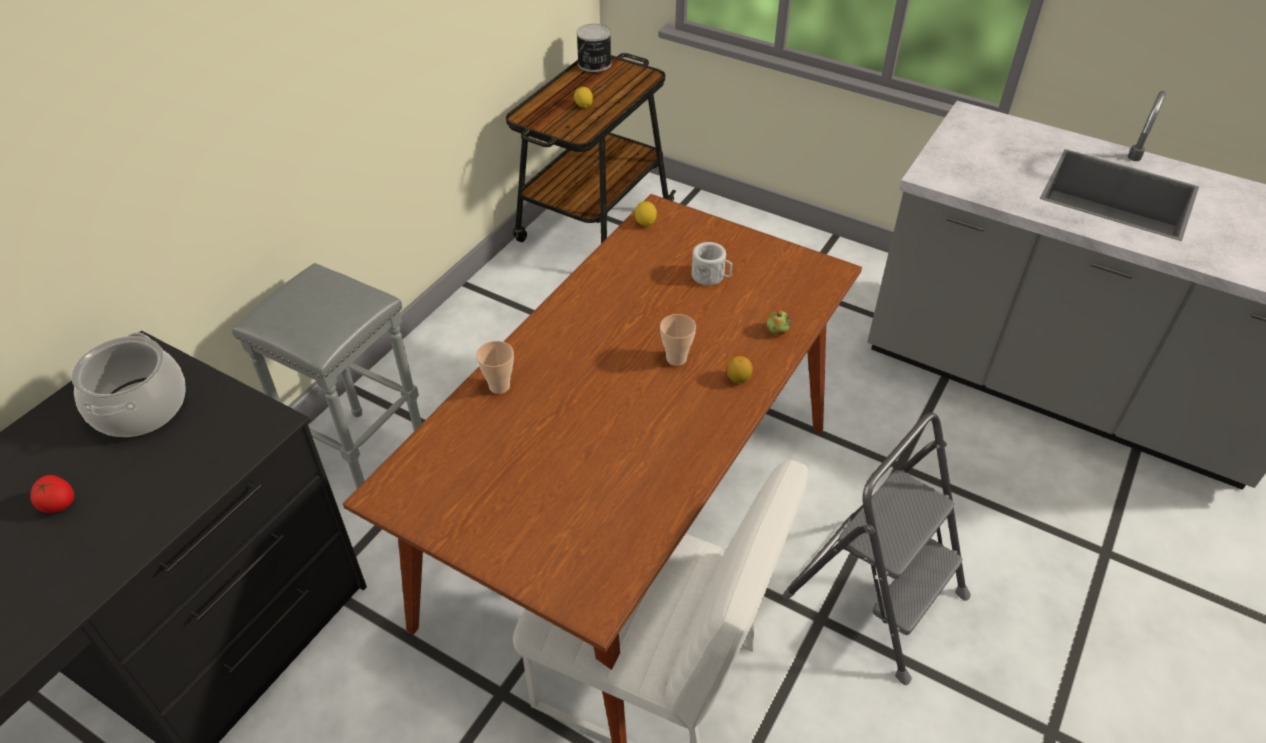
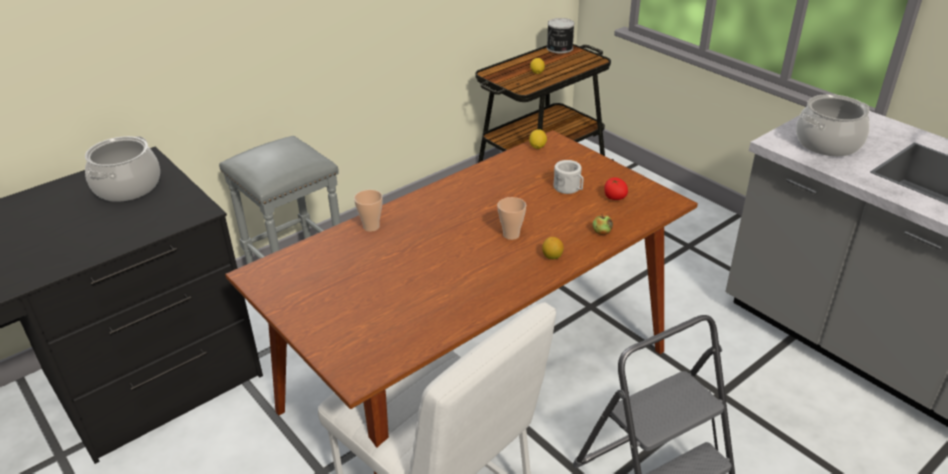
camera: 20 degrees right, 10 degrees down
tomato [30,475,74,513] -> tomato moved to [604,177,628,200]
none -> cooking pot [796,94,870,157]

